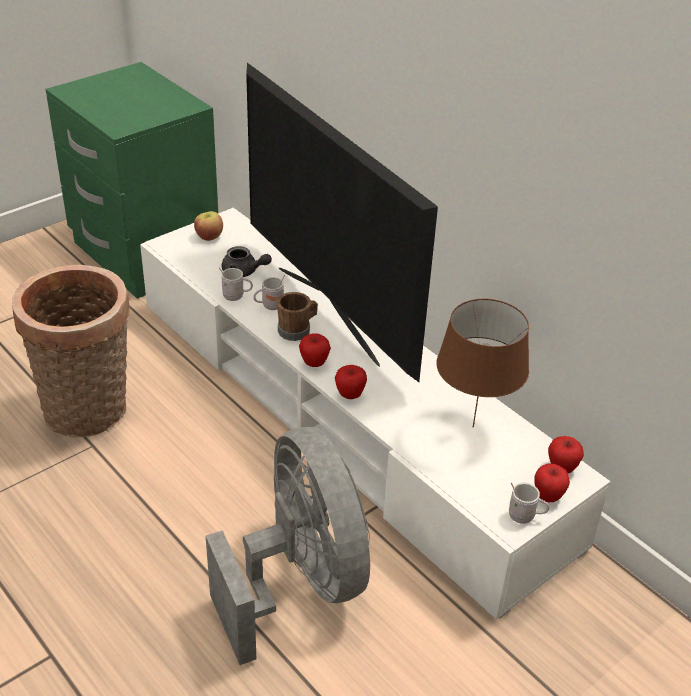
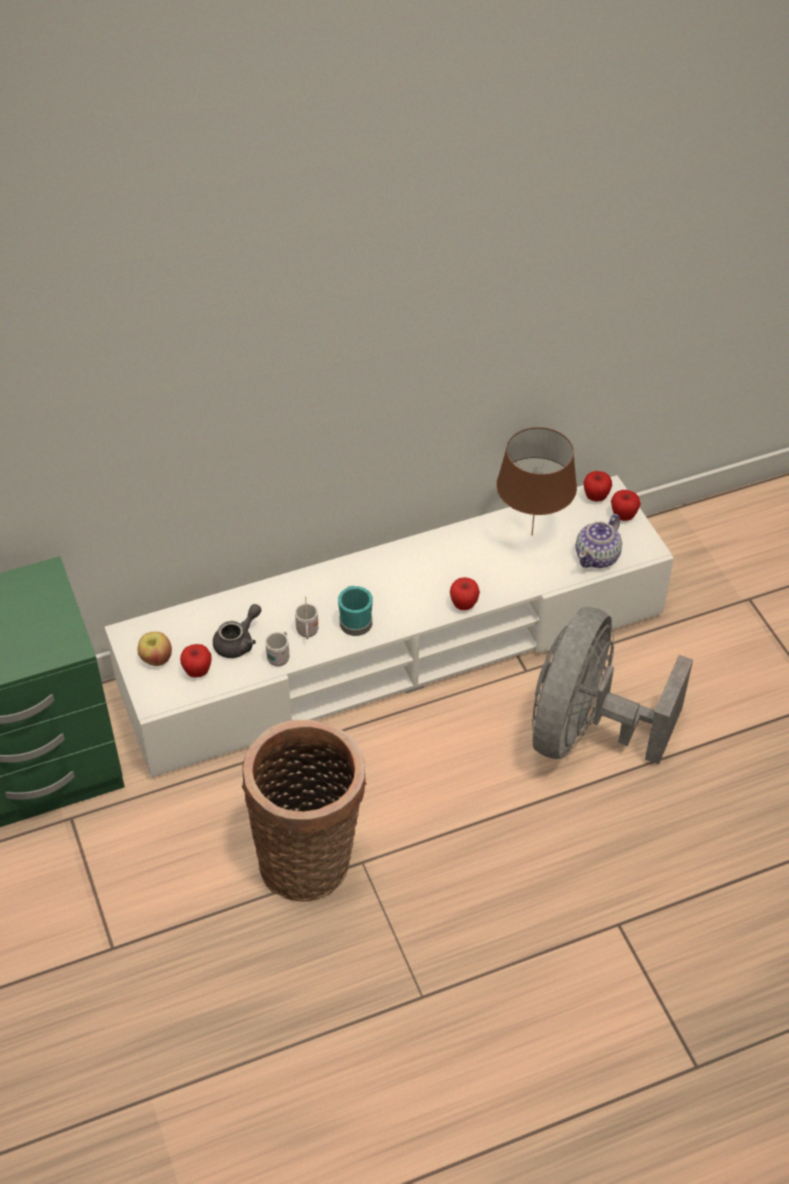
camera: 70 degrees left, 10 degrees up
grey fan [206,427,370,665] -> grey fan turned 60 degrees counterclockwise [532,607,693,764]
television [246,63,438,382] -> none
brown mug [277,292,318,341] -> turquoise mug [338,586,373,636]
apple [299,333,331,367] -> apple moved to [180,644,212,678]
white mug [509,483,550,524] -> none
none -> teapot [575,514,622,568]

